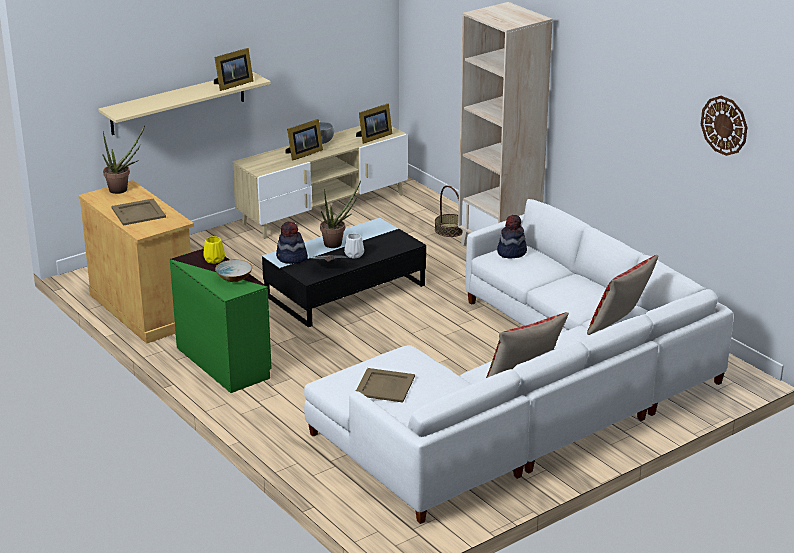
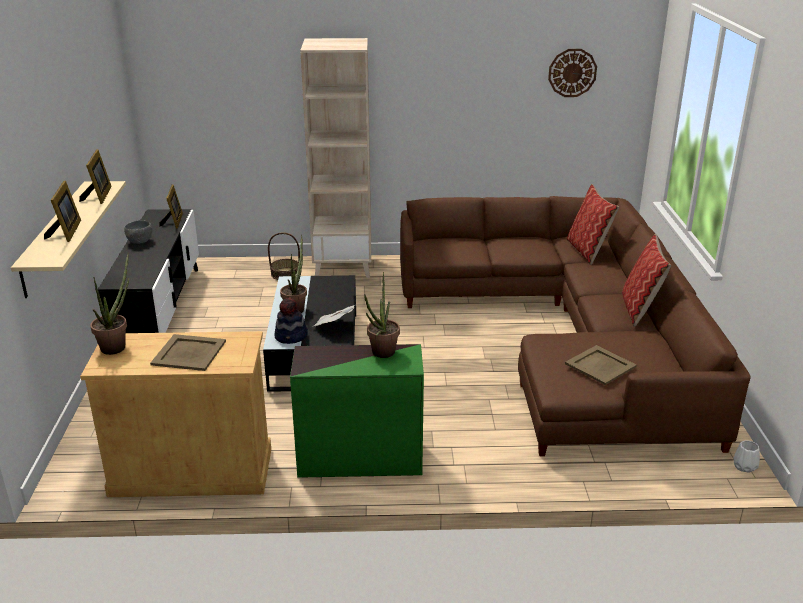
camera: 55 degrees left, 0 degrees up
yellow vase [203,236,225,264] -> none
bowl [215,259,252,282] -> potted plant [364,272,400,358]
beige tv stand [233,126,408,239] -> black tv stand [98,209,199,333]
picture frame [285,119,323,161] -> picture frame moved to [44,181,81,242]
white sofa [304,199,733,524] -> brown sofa [400,196,751,456]
white vase [344,233,364,259] -> white vase moved to [734,440,760,473]
hat [497,215,527,258] -> none

